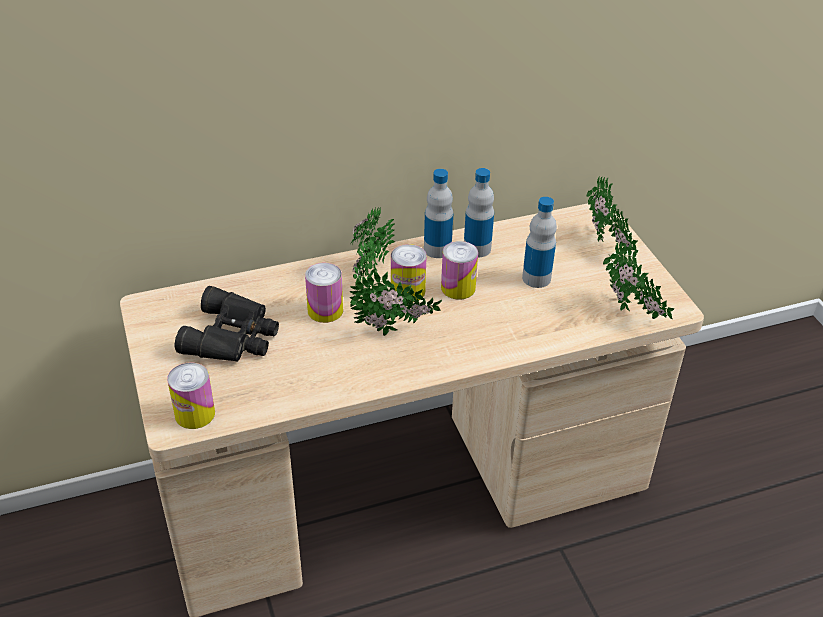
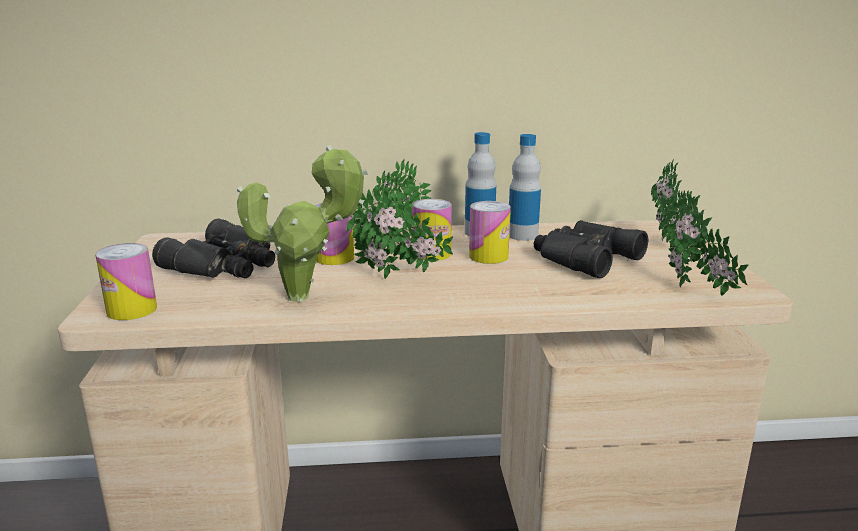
camera: 15 degrees right, 20 degrees down
bottle [522,197,557,288] -> black binoculars [533,220,648,278]
none -> potted plant [237,145,368,302]

